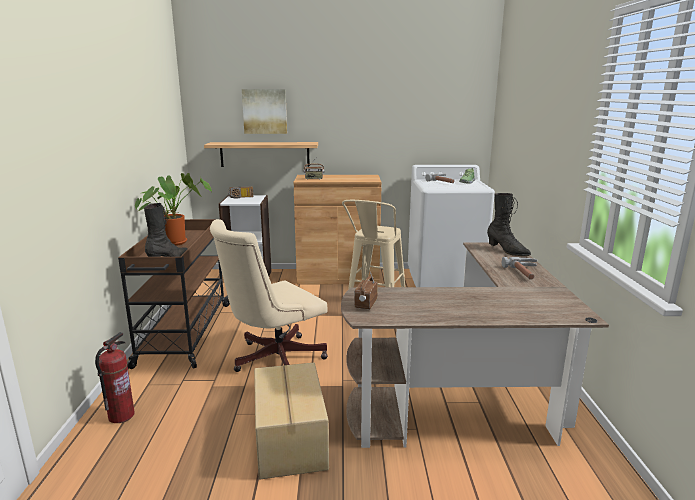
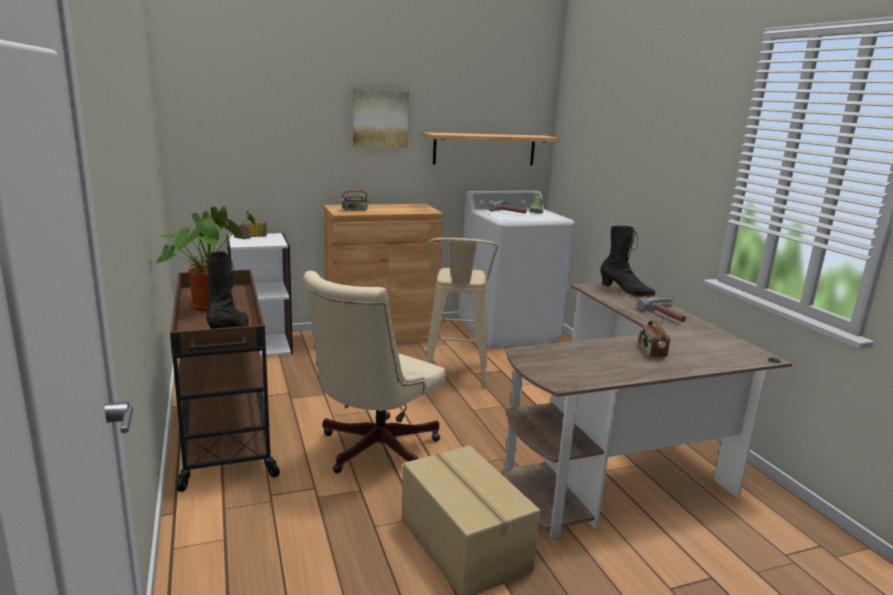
camera: 20 degrees left, 0 degrees up
fire extinguisher [95,332,135,423] -> none
shelf [204,142,318,167] -> shelf moved to [423,132,559,165]
picture [242,89,287,134] -> picture moved to [353,88,409,148]
radio [354,272,378,310] -> radio moved to [639,315,670,357]

